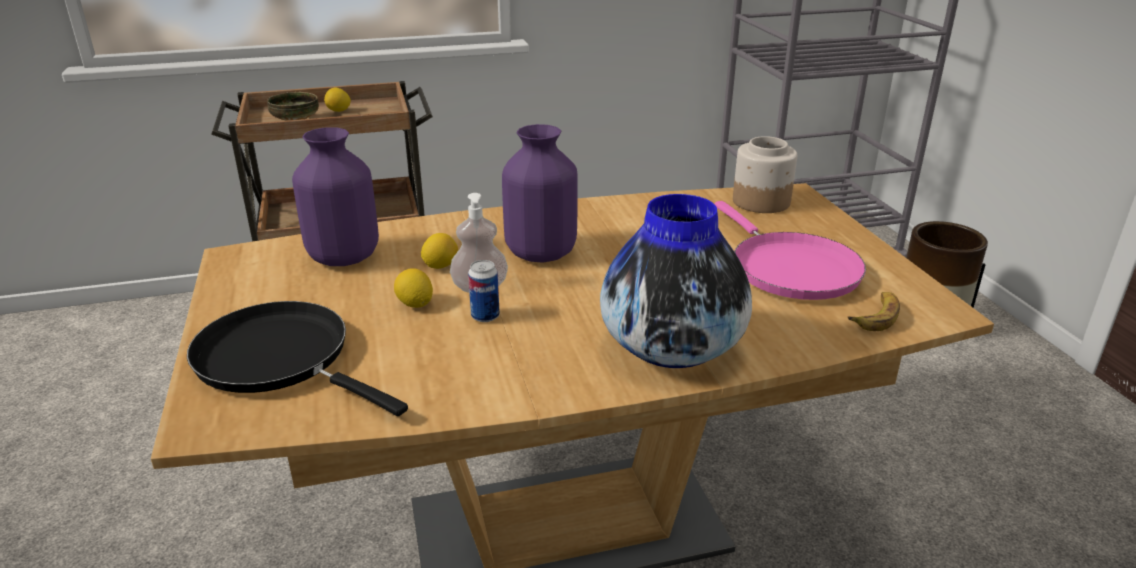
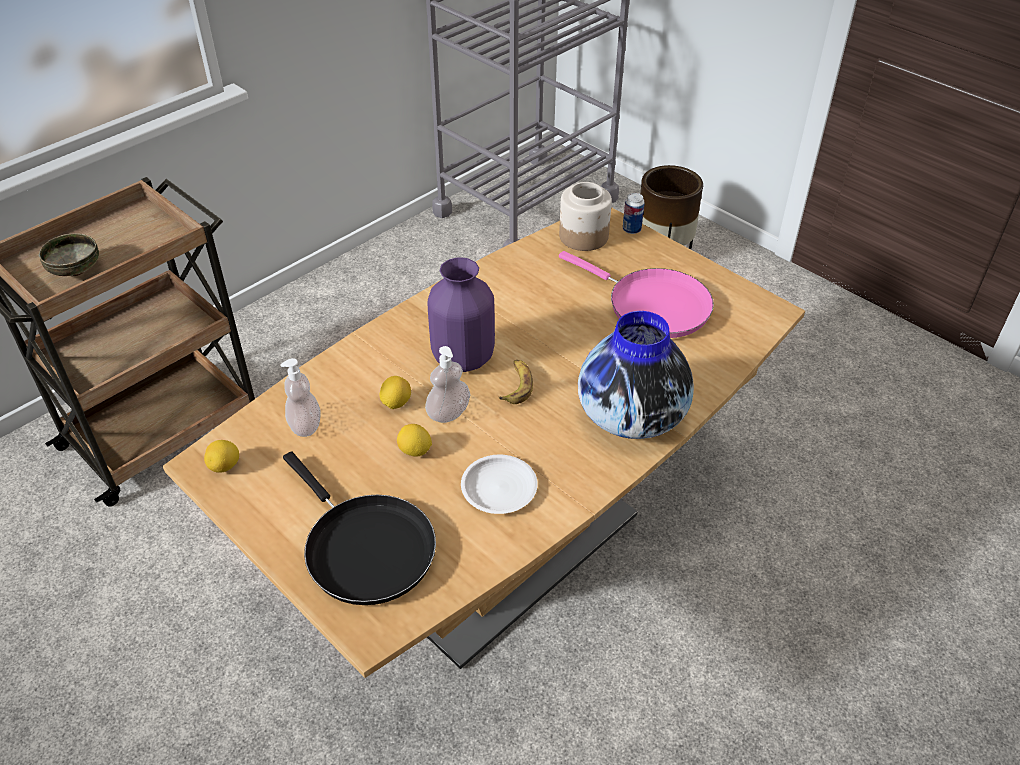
camera: 30 degrees left, 15 degrees up
black frying pan [187,301,408,416] -> black frying pan turned 135 degrees counterclockwise [283,451,436,605]
purple vase [292,127,379,266] -> soap dispenser [280,358,320,437]
lemon [324,88,351,112] -> lemon moved to [204,440,239,473]
can [468,260,500,322] -> can moved to [623,193,645,234]
banana [848,292,900,331] -> banana moved to [499,360,533,404]
none -> white plate [461,455,538,514]

